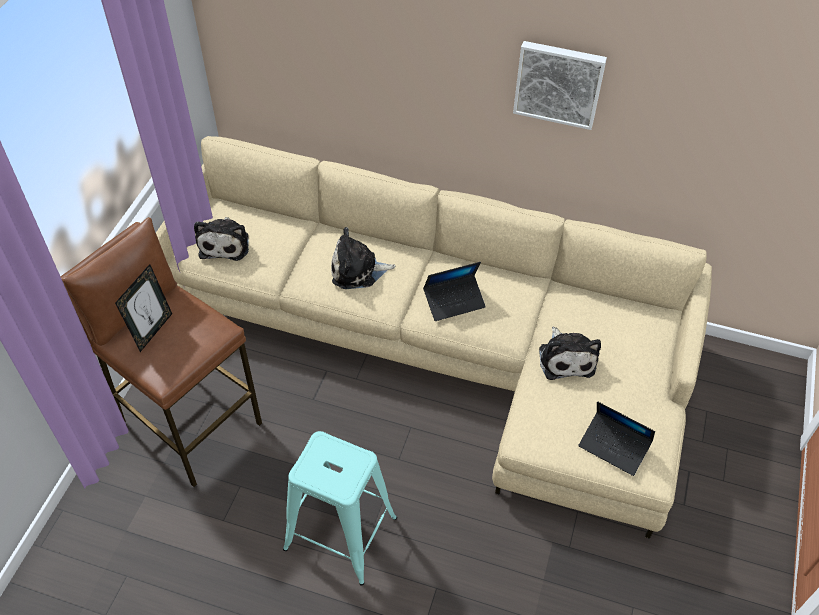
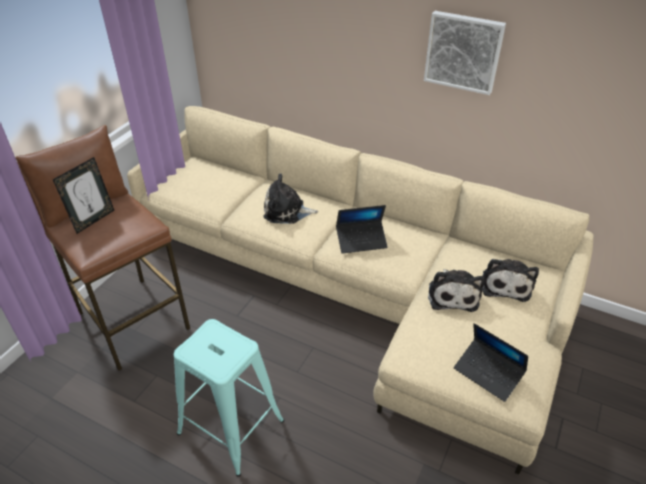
camera: 10 degrees right, 10 degrees down
plush toy [194,217,249,261] -> plush toy moved to [483,259,539,302]

